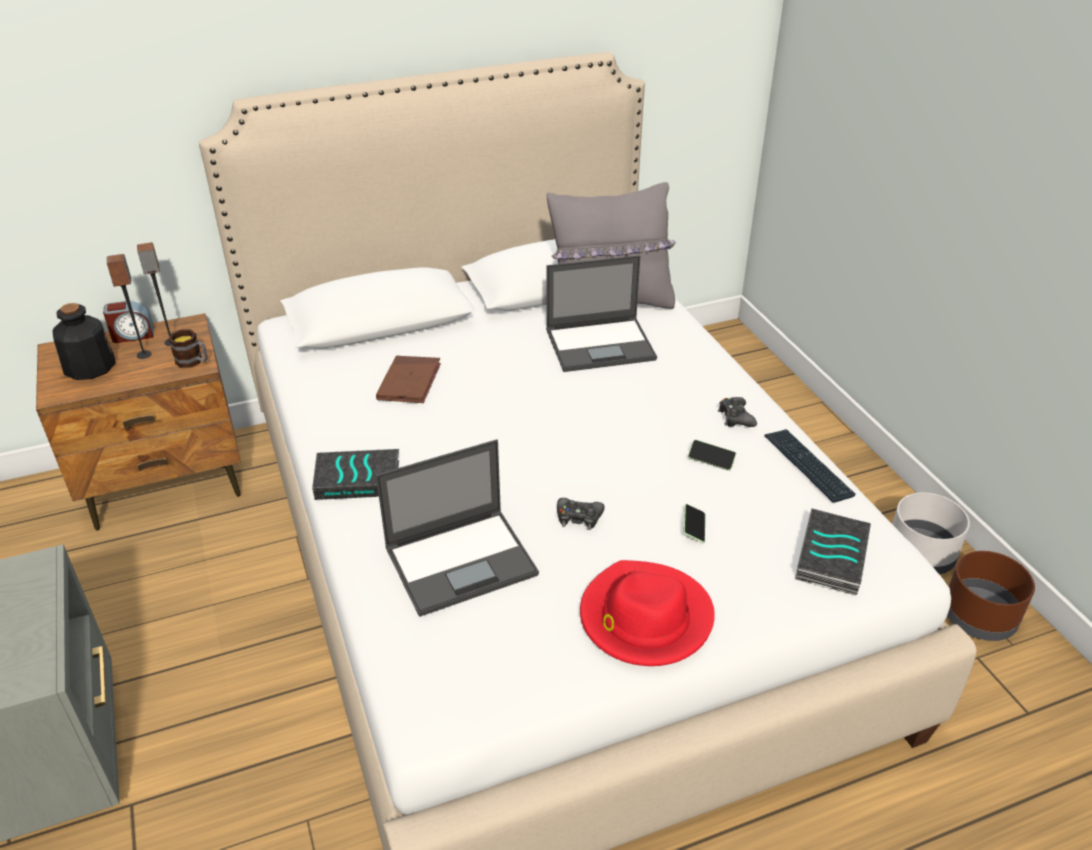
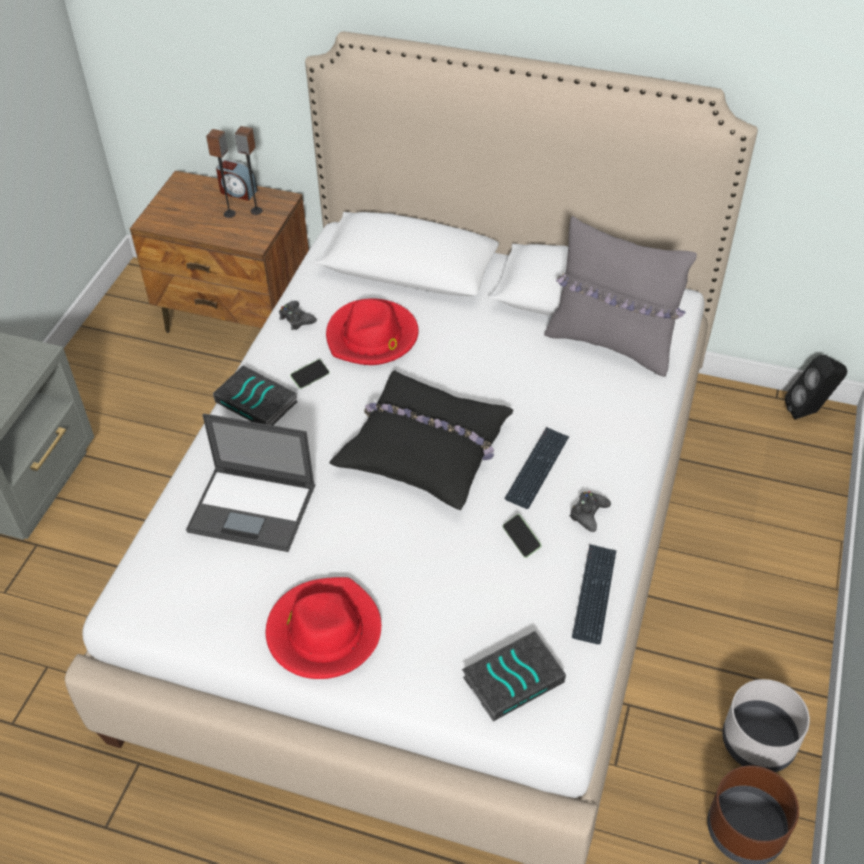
camera: 40 degrees right, 10 degrees up
bottle [52,303,116,380] -> none
mug [168,330,208,368] -> none
brown book [376,355,441,403] -> red hat [326,298,419,365]
laptop [546,255,657,372] -> none
black game controller [557,498,605,530] -> black game controller moved to [279,301,317,330]
phone [683,504,705,543] -> phone moved to [290,359,330,389]
none -> black pillow [329,370,513,510]
none -> keyboard [505,427,569,509]
none -> black speaker [785,355,847,419]

